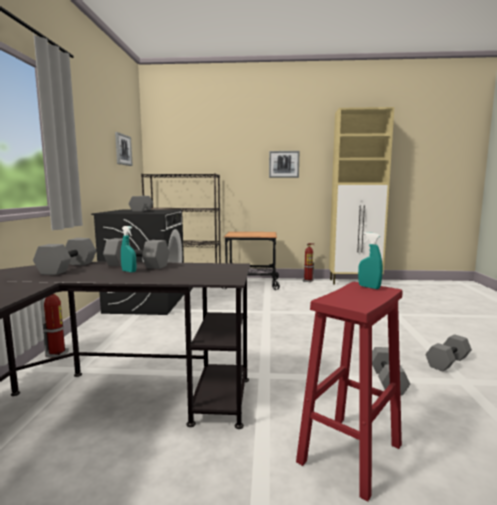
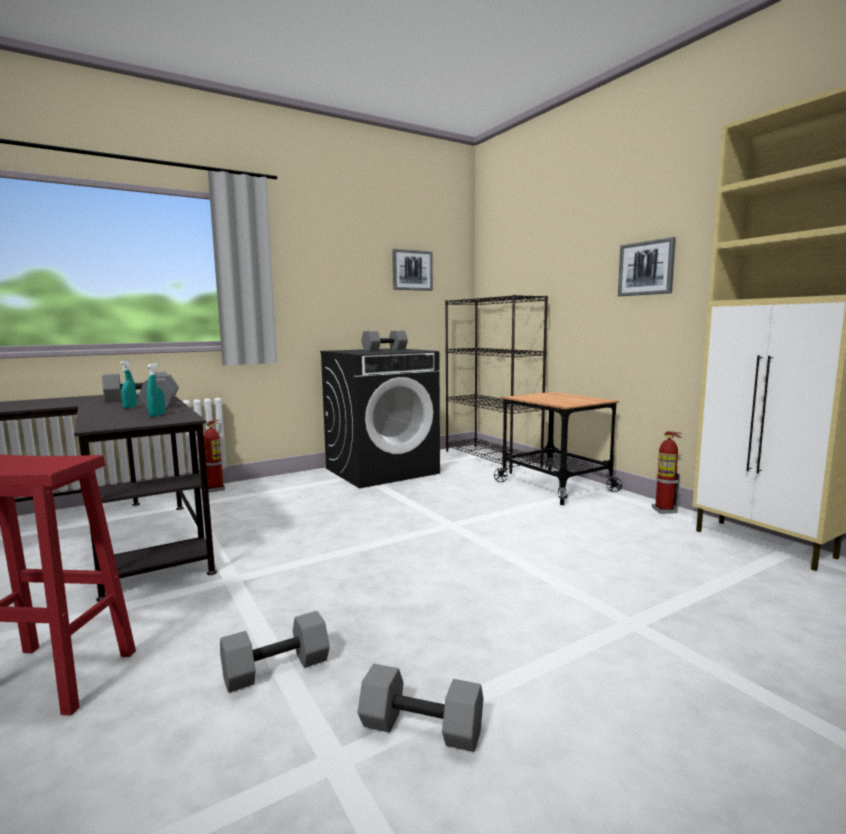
camera: 55 degrees right, 0 degrees up
turquoise spray bottle [358,232,383,289] -> turquoise spray bottle moved to [147,363,165,417]

